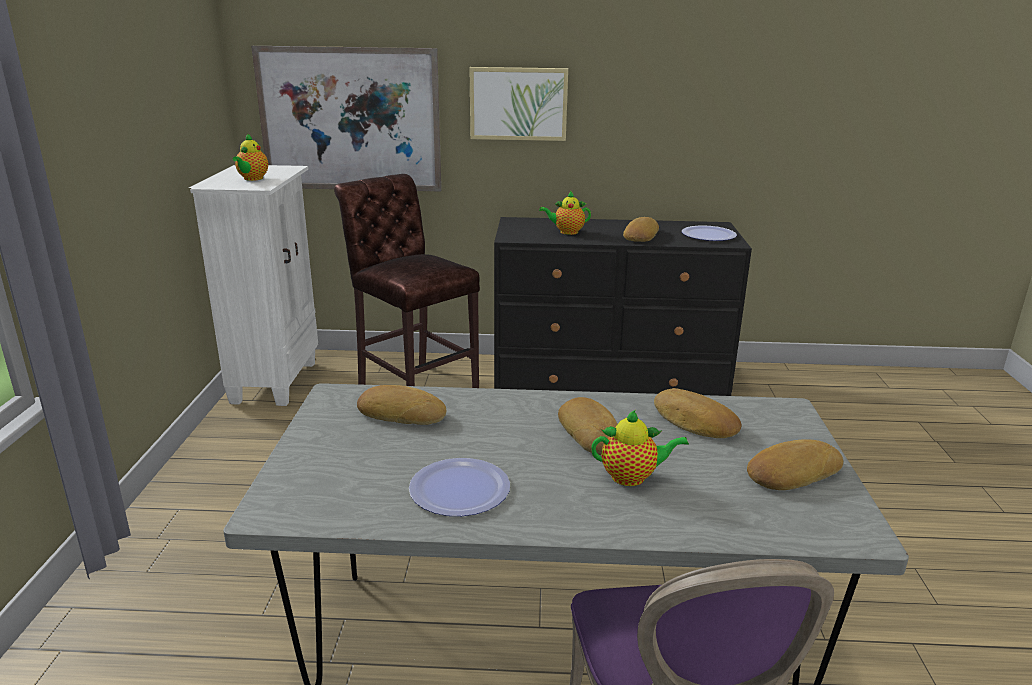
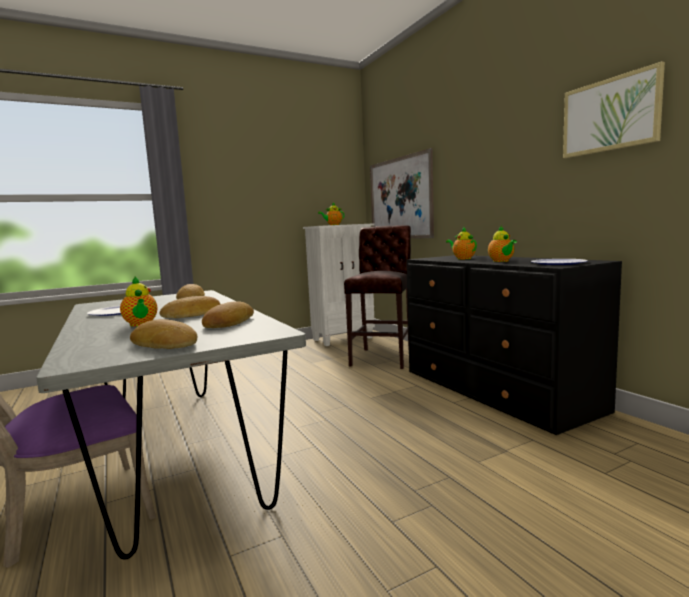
camera: 60 degrees right, 15 degrees down
picture [469,67,568,141] -> picture moved to [563,61,665,158]
bread [623,217,659,242] -> teapot [488,225,517,262]

